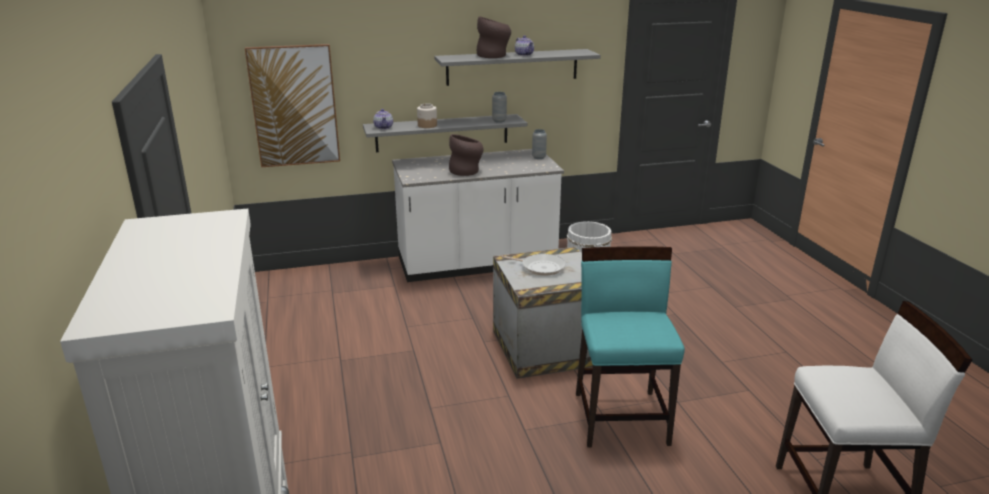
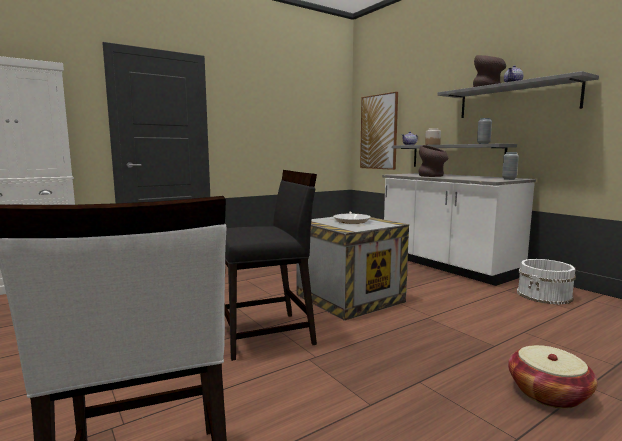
camera: 70 degrees right, 15 degrees down
turquoise chair [576,246,685,448] -> black chair [225,170,317,361]
none -> basket [508,345,598,409]

